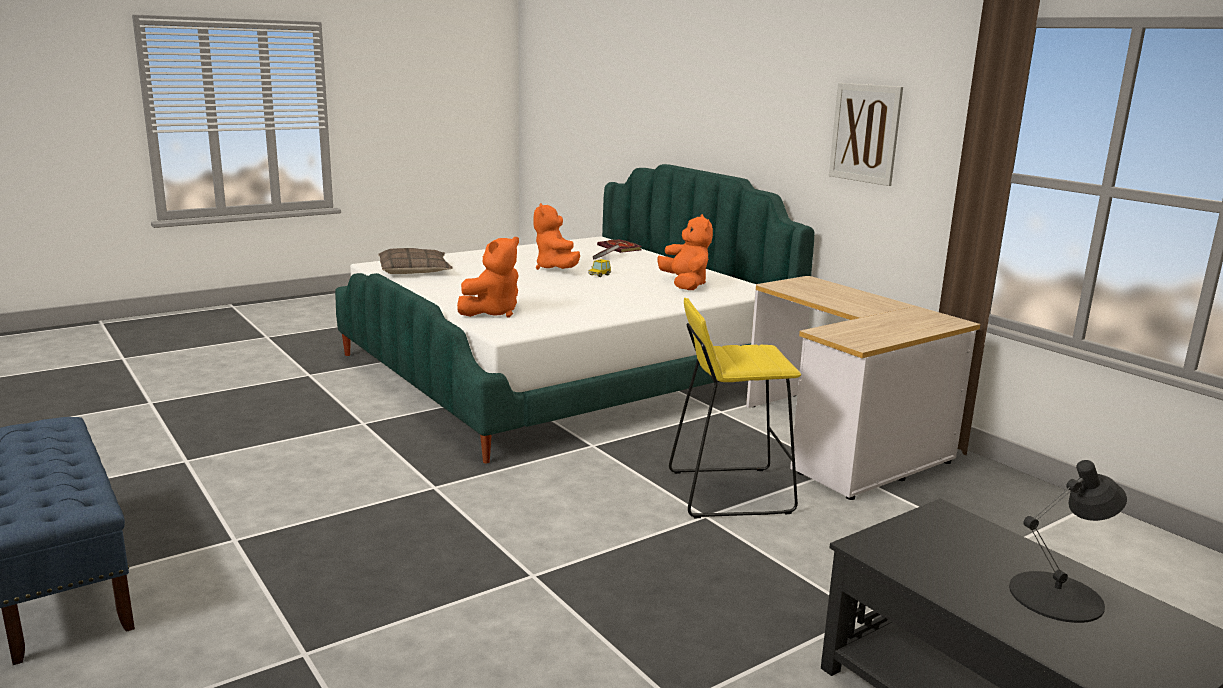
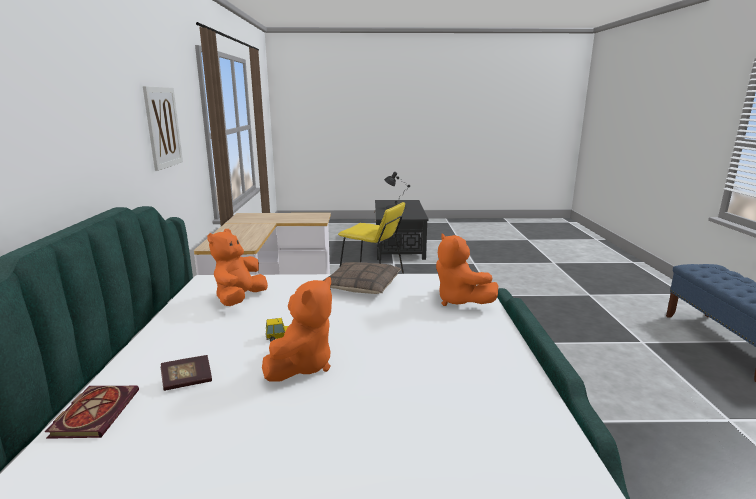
camera: 145 degrees left, 0 degrees up
pillow [378,248,453,274] -> pillow moved to [322,262,401,294]
orange plush toy [457,237,519,317] -> orange plush toy turned 105 degrees counterclockwise [436,234,498,306]

